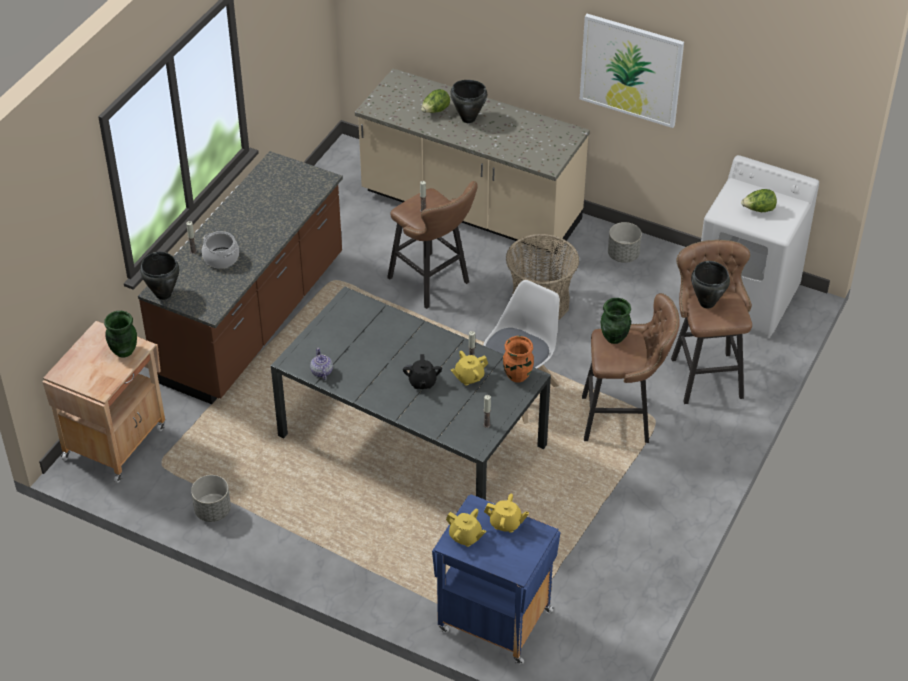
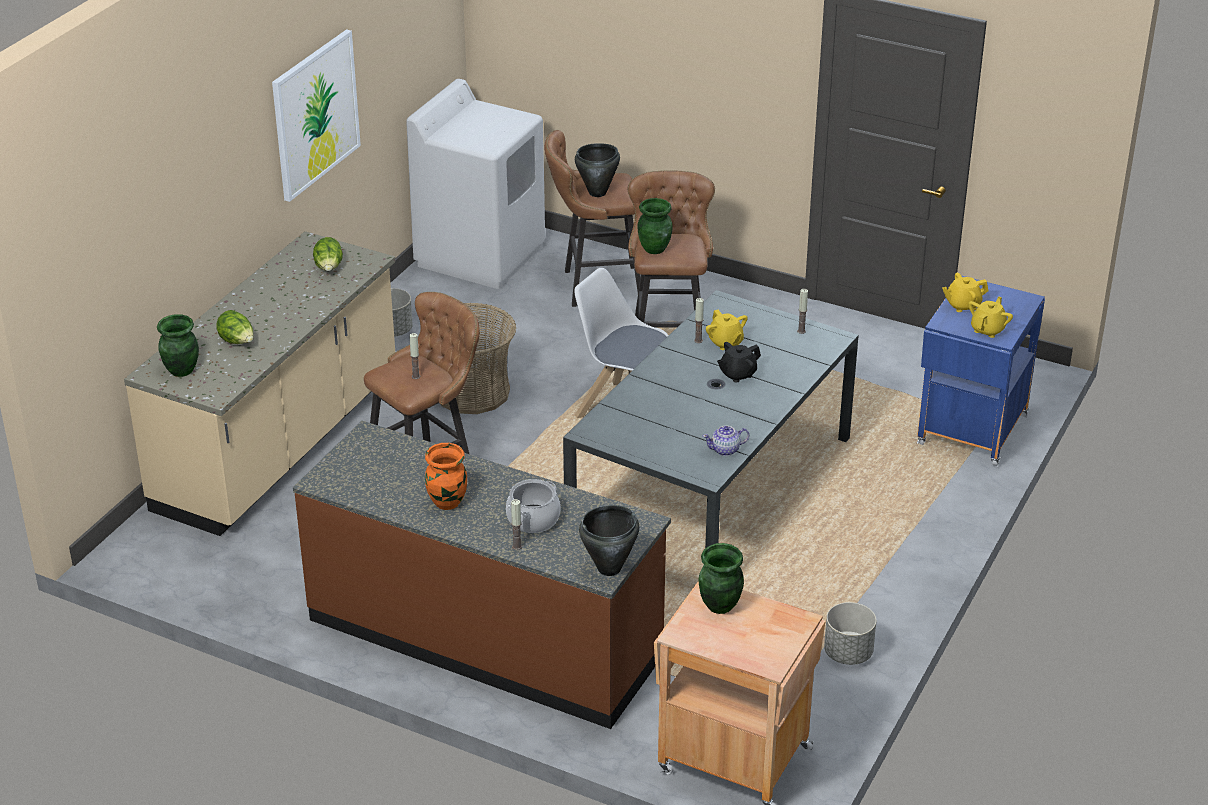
camera: 90 degrees left, 10 degrees down
black teapot [403,354,442,389] -> black teapot turned 150 degrees clockwise [717,342,761,383]
black cooking pot [450,80,487,123] -> none
yellow teapot [484,494,529,533] -> yellow teapot turned 120 degrees counterclockwise [942,273,988,312]
orange vase [503,336,534,383] -> orange vase moved to [425,443,467,510]
lettuce [741,189,777,212] -> lettuce moved to [313,237,343,271]
none -> green vase [157,314,199,377]

